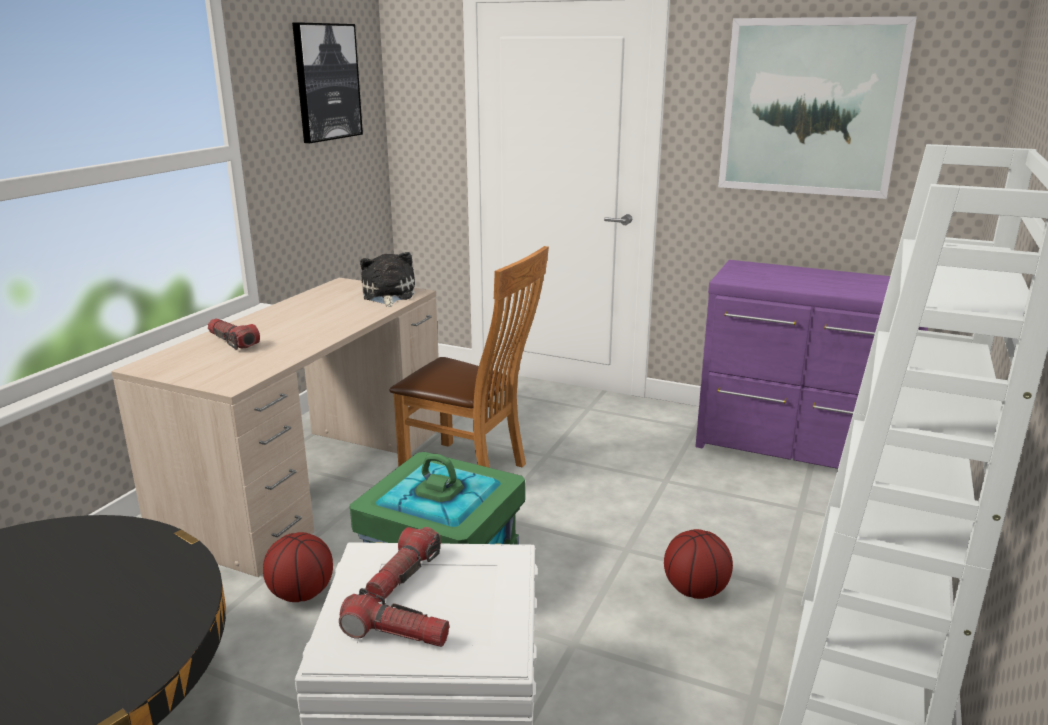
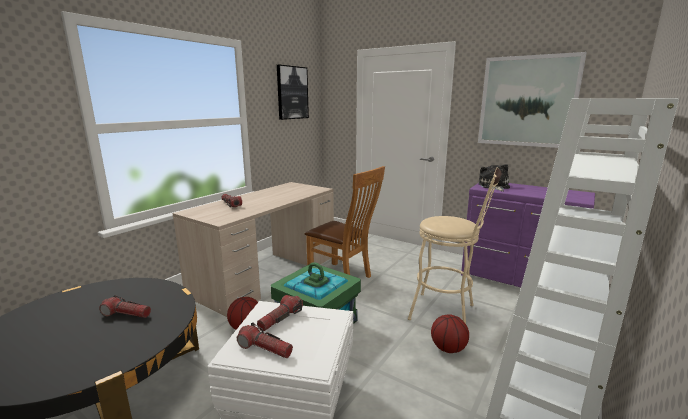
camera: 10 degrees right, 5 degrees down
plush toy [360,252,415,307] -> plush toy moved to [479,164,510,192]
none -> flashlight [99,295,151,318]
none -> beige stool [408,168,502,324]

